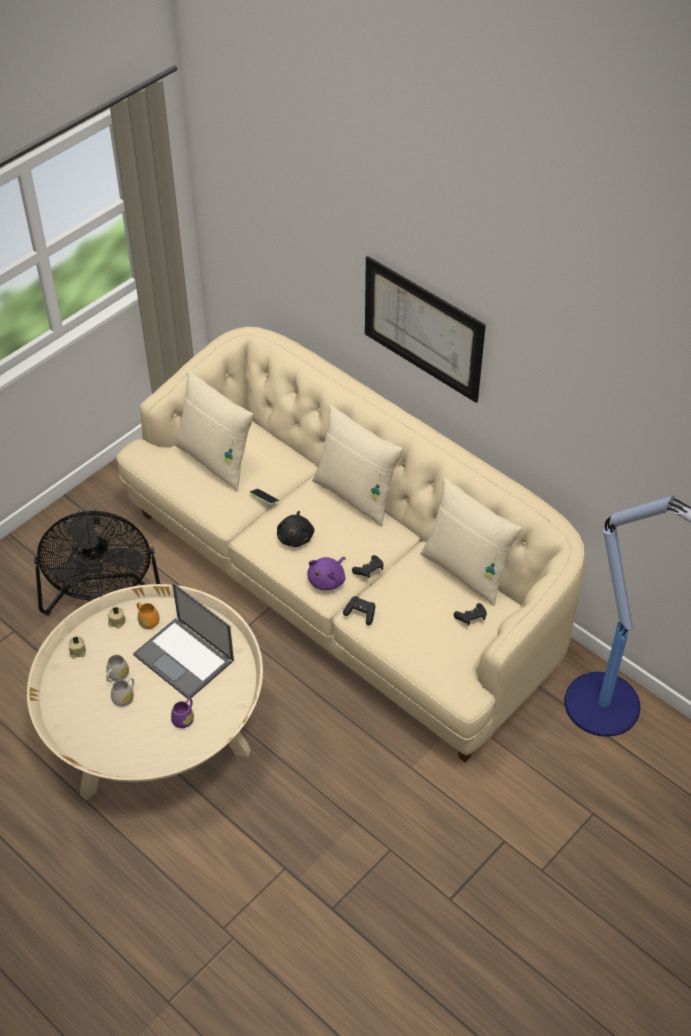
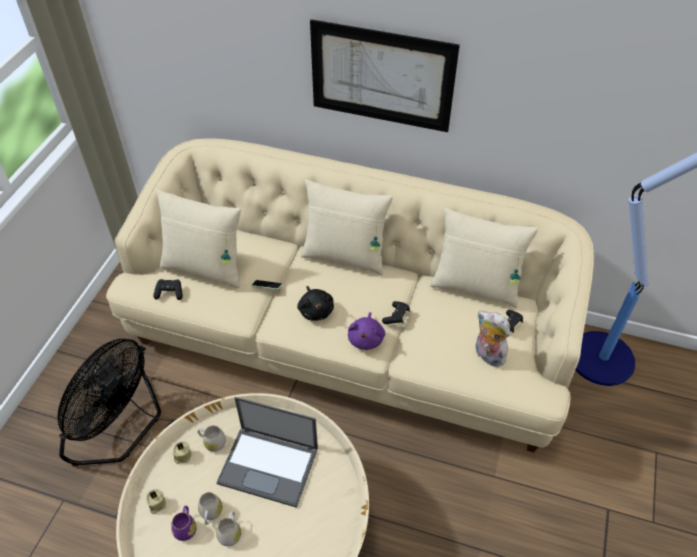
camera: 25 degrees left, 0 degrees up
black fan [34,511,160,616] -> black fan turned 150 degrees clockwise [58,339,176,466]
orange mug [137,602,160,629] -> white mug [198,425,226,452]
purple mug [171,698,194,728] -> purple mug moved to [171,506,197,541]
black game controller [343,596,375,625] -> black game controller moved to [153,279,183,300]
none -> plush toy [476,311,510,367]

